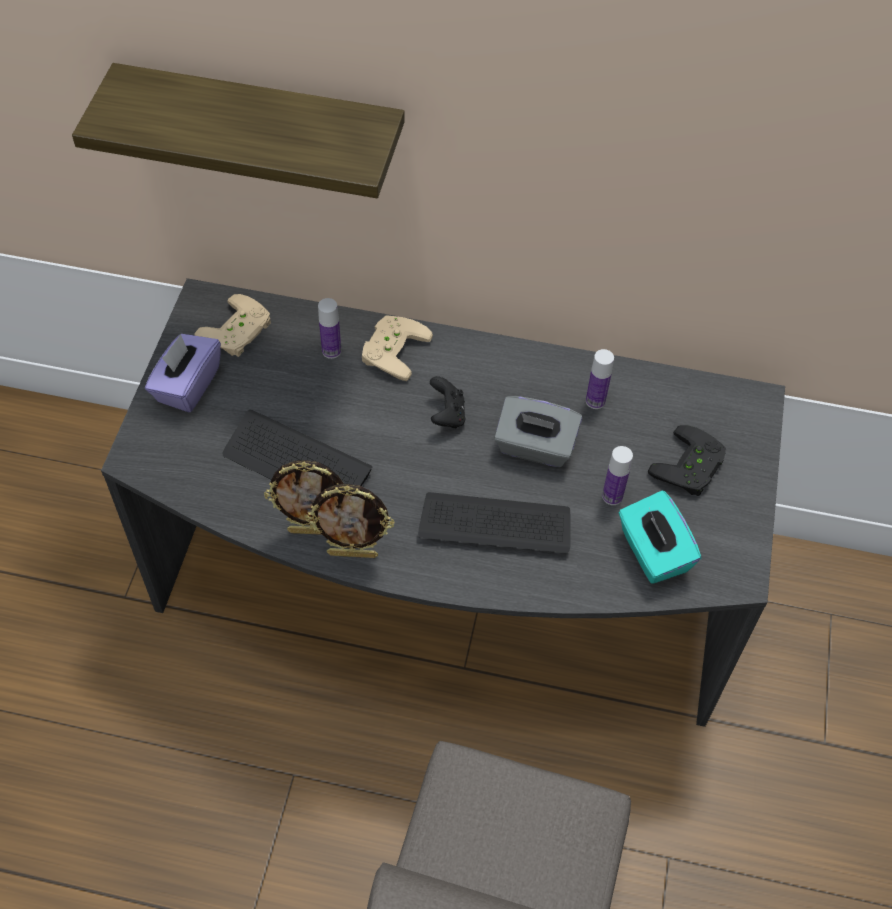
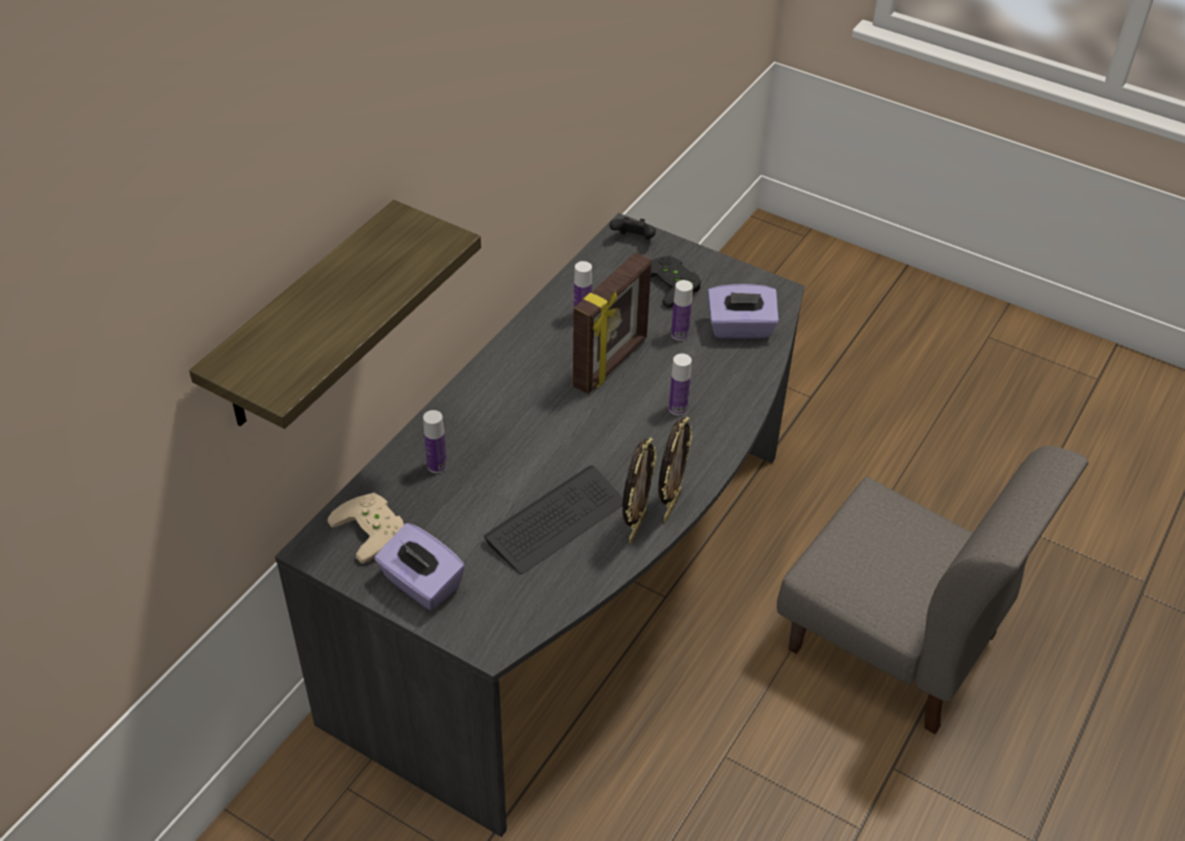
camera: 70 degrees left, 10 degrees down
beige game controller [362,315,433,381] -> none
keyboard [418,492,570,553] -> bottle [669,353,692,415]
black game controller [430,376,465,429] -> black game controller moved to [610,217,656,239]
grey tissue box [494,396,582,467] -> picture frame [573,252,652,394]
turquoise tissue box [618,490,701,584] -> purple tissue box [708,284,779,339]

